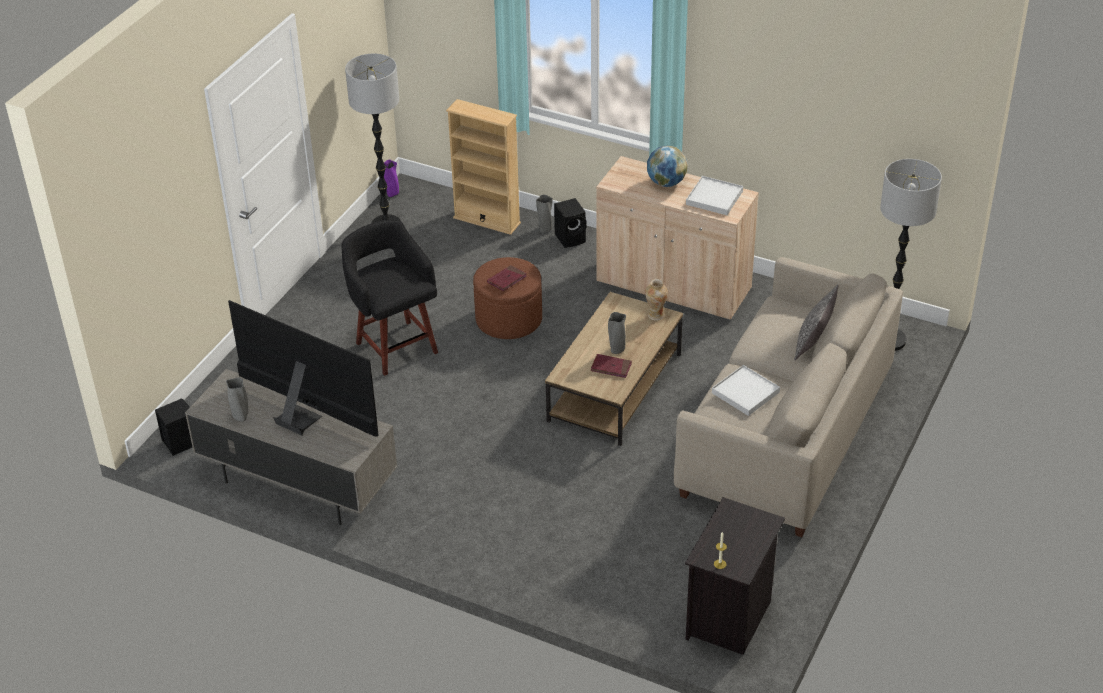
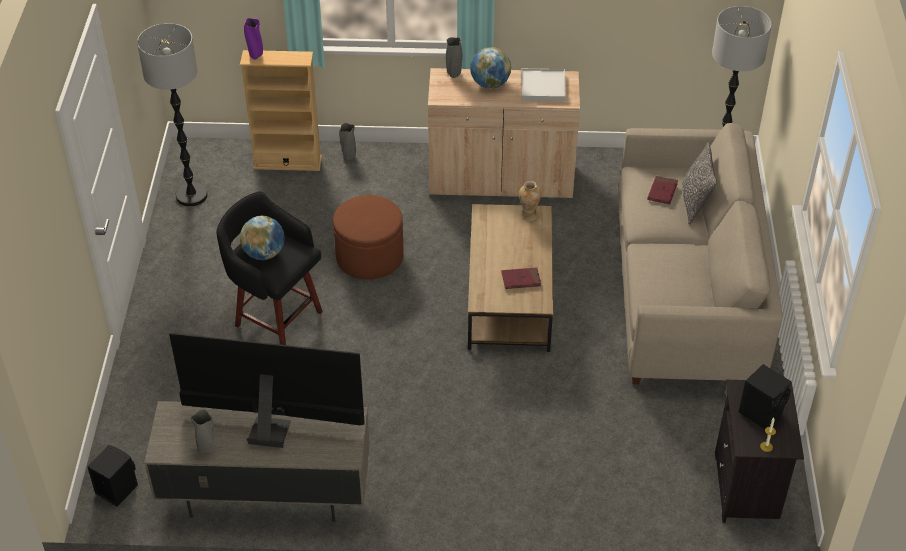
camera: 25 degrees left, 5 degrees up
purple vase [384,160,399,197] -> purple vase moved to [244,18,263,59]
red book [487,265,527,291] -> red book moved to [647,176,678,204]
black speaker [554,198,586,248] -> black speaker moved to [739,364,791,429]
grey vase [608,312,626,354] -> grey vase moved to [446,37,462,78]
white tray [712,365,780,416] -> none
none -> globe [240,216,285,260]

